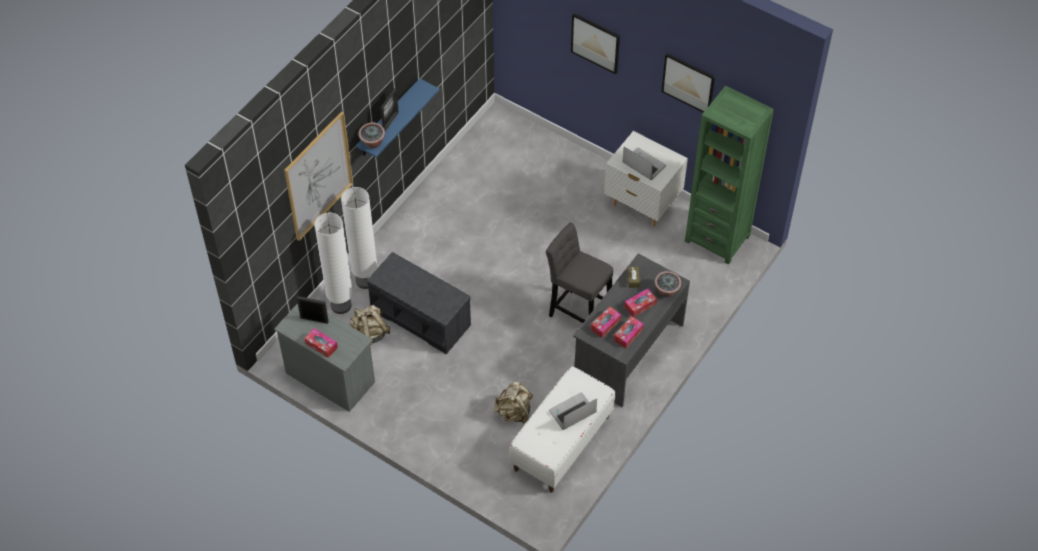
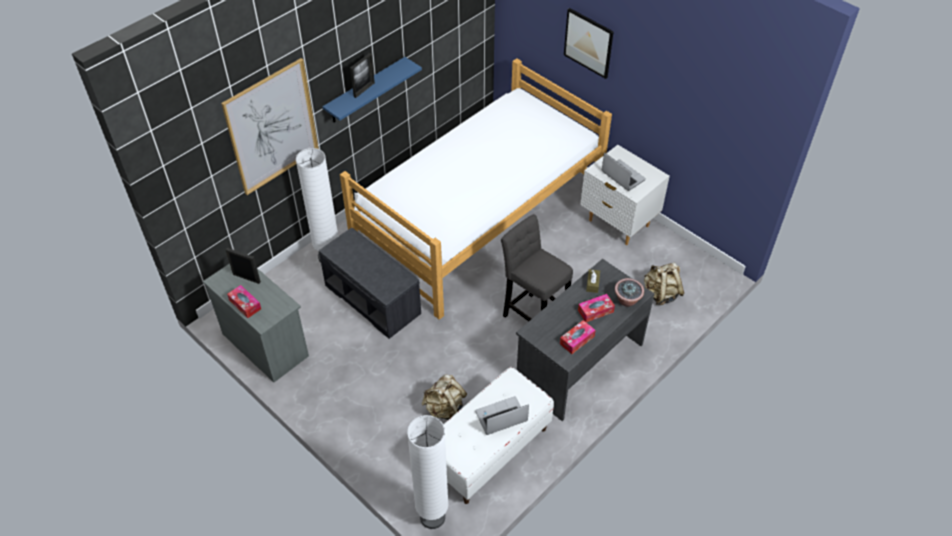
camera: 10 degrees right, 5 degrees down
white floor lamp [314,213,353,314] -> white floor lamp moved to [407,415,449,529]
beige backpack [350,305,390,345] -> beige backpack moved to [644,262,684,305]
potted plant [359,123,385,148] -> none
tissue box [591,307,621,338] -> none
picture [661,53,715,113] -> none
green bookcase [685,86,774,264] -> none
none -> bed [340,58,612,320]

